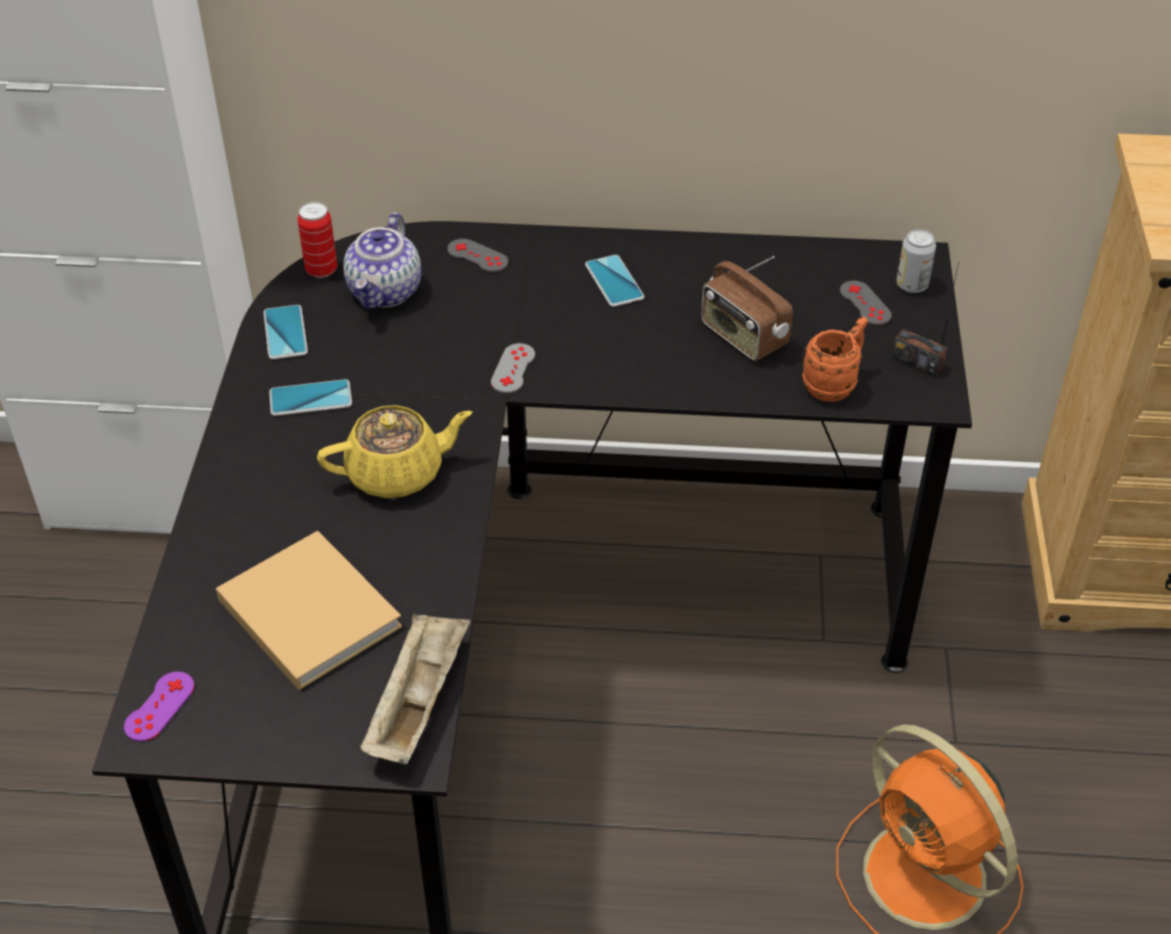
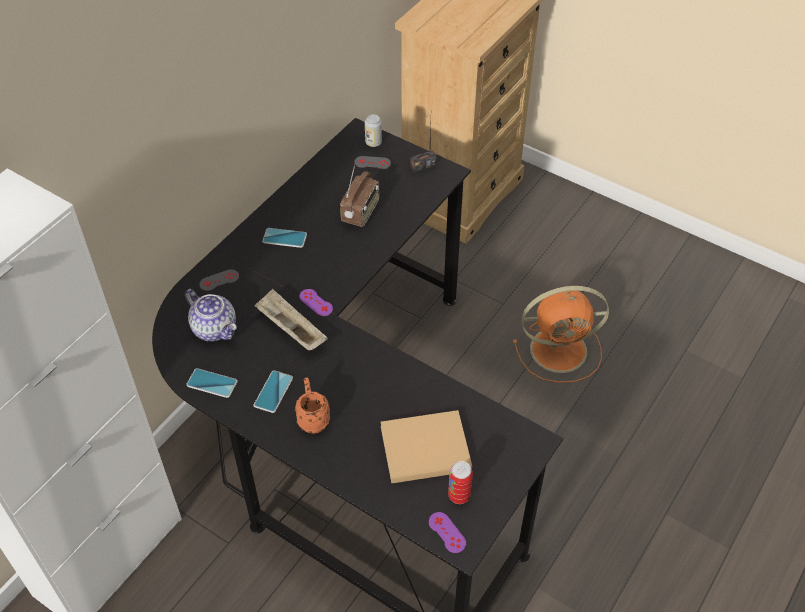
camera: 60 degrees left, 5 degrees up
can [298,202,337,278] -> can moved to [448,461,473,504]
yellow teapot [317,405,472,498] -> none
beige tray [360,613,470,764] -> beige tray moved to [255,289,328,350]
grey game controller [491,343,535,393] -> purple game controller [299,289,333,316]
radio [701,256,793,361] -> radio turned 60 degrees counterclockwise [340,165,379,227]
orange mug [802,317,868,402] -> orange mug moved to [295,378,330,433]

